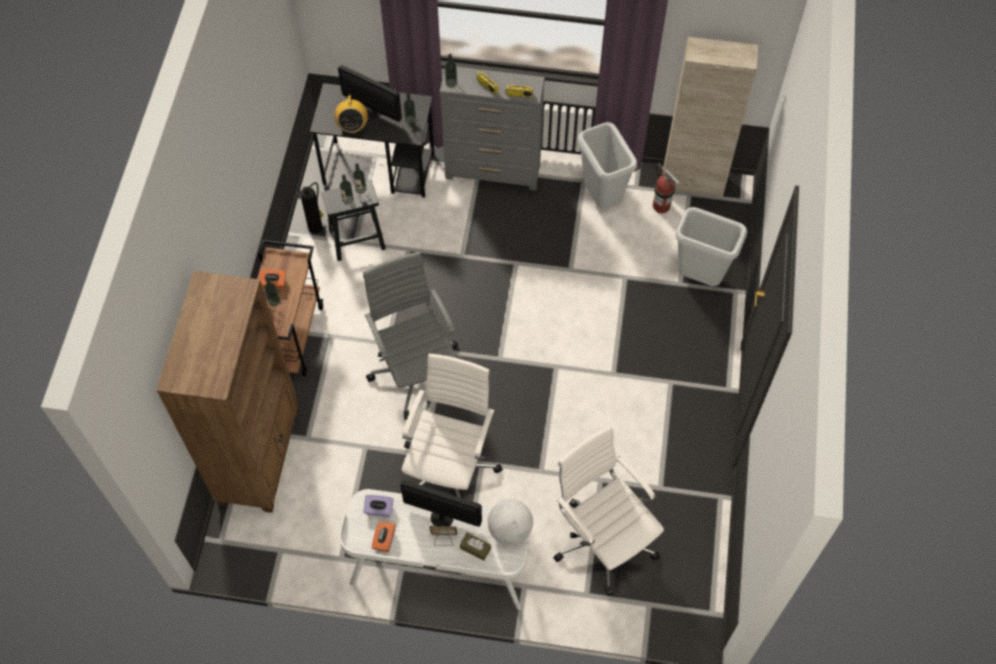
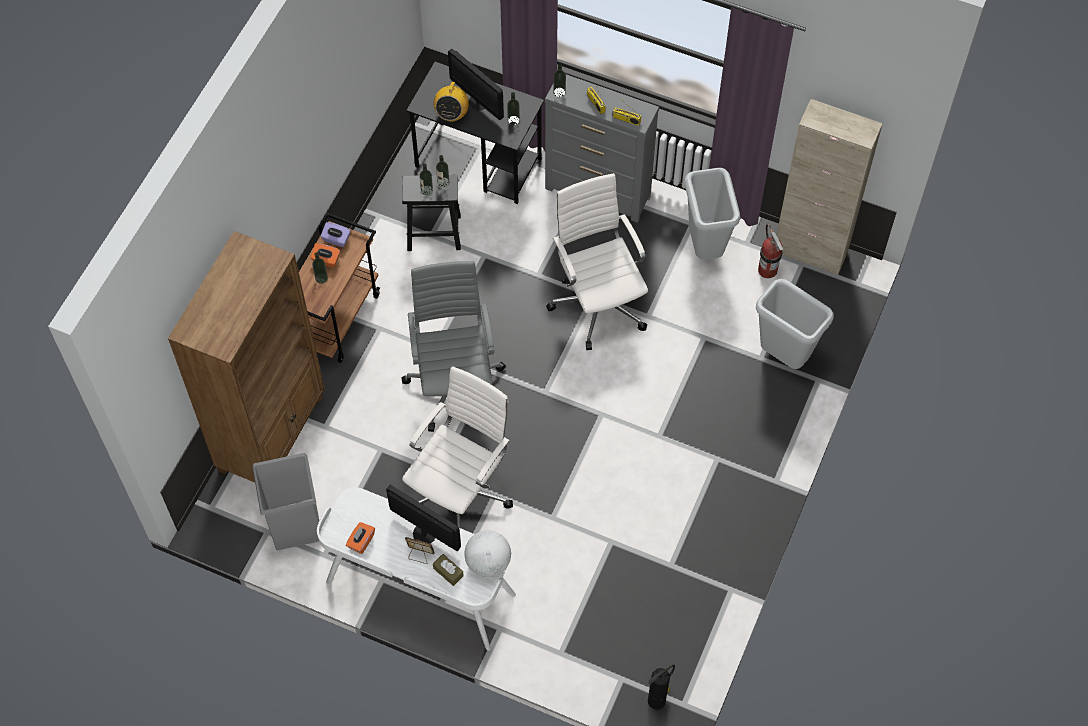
camera: 15 degrees right, 0 degrees up
fire extinguisher [297,182,323,234] -> fire extinguisher moved to [648,664,675,710]
purple tissue box [364,495,394,517] -> purple tissue box moved to [321,222,351,247]
white office chair [553,426,664,596] -> white office chair moved to [546,174,648,350]
none -> grey trash can [252,453,319,550]

